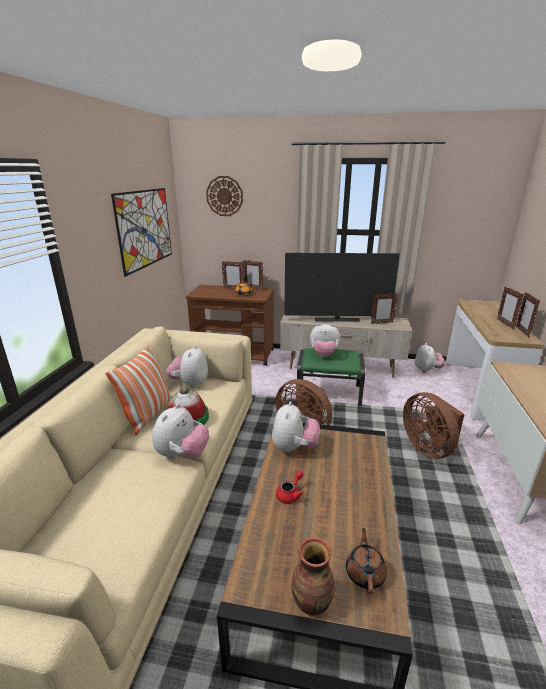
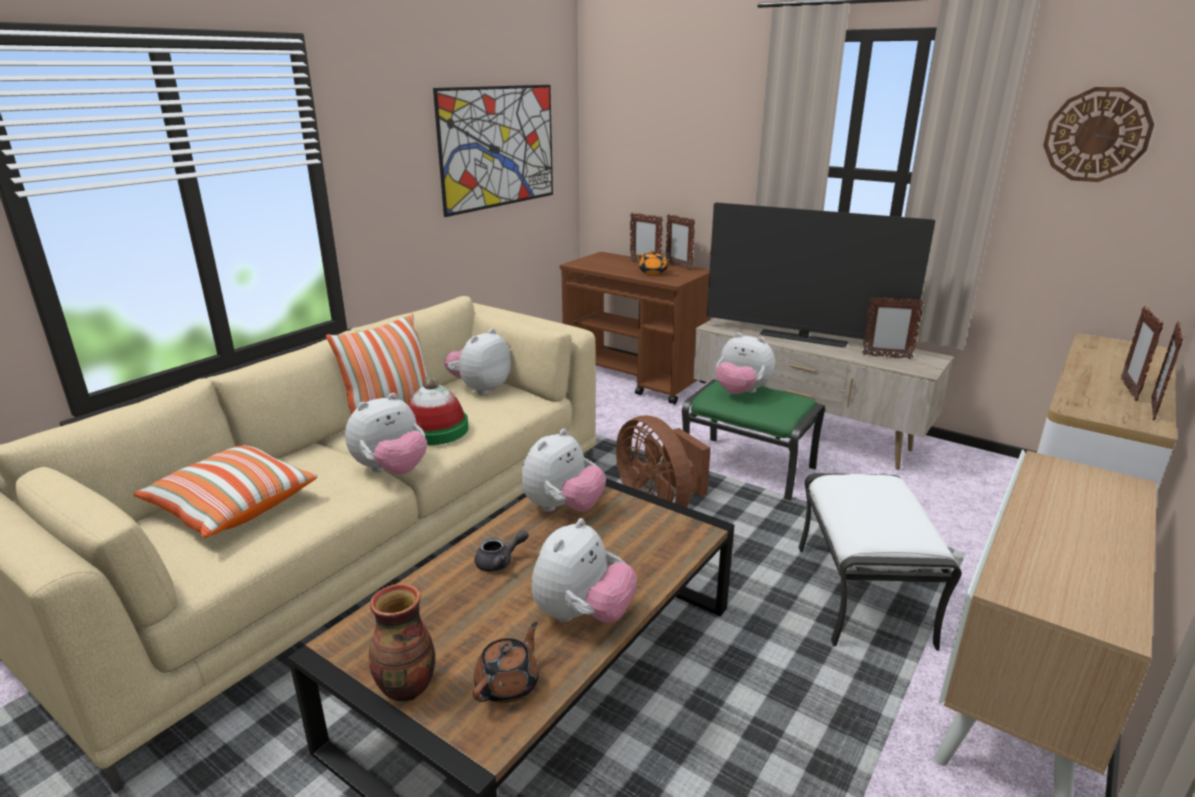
camera: 25 degrees right, 0 degrees up
wall clock [206,176,243,216] -> wall clock moved to [1043,87,1154,182]
red teapot [276,470,303,504] -> grey teapot [474,530,529,572]
brown fan [403,392,465,459] -> white ottoman [799,473,962,651]
plush toy [415,343,445,373] -> plush toy moved to [531,518,637,623]
none -> pillow [134,445,317,538]

